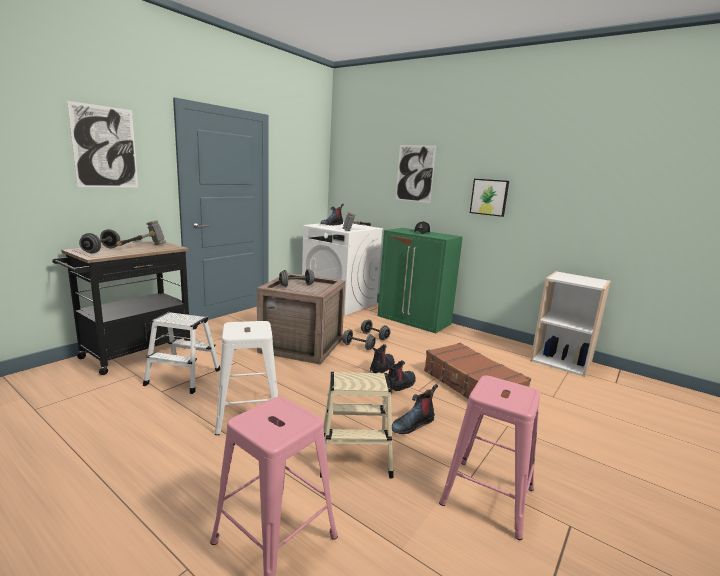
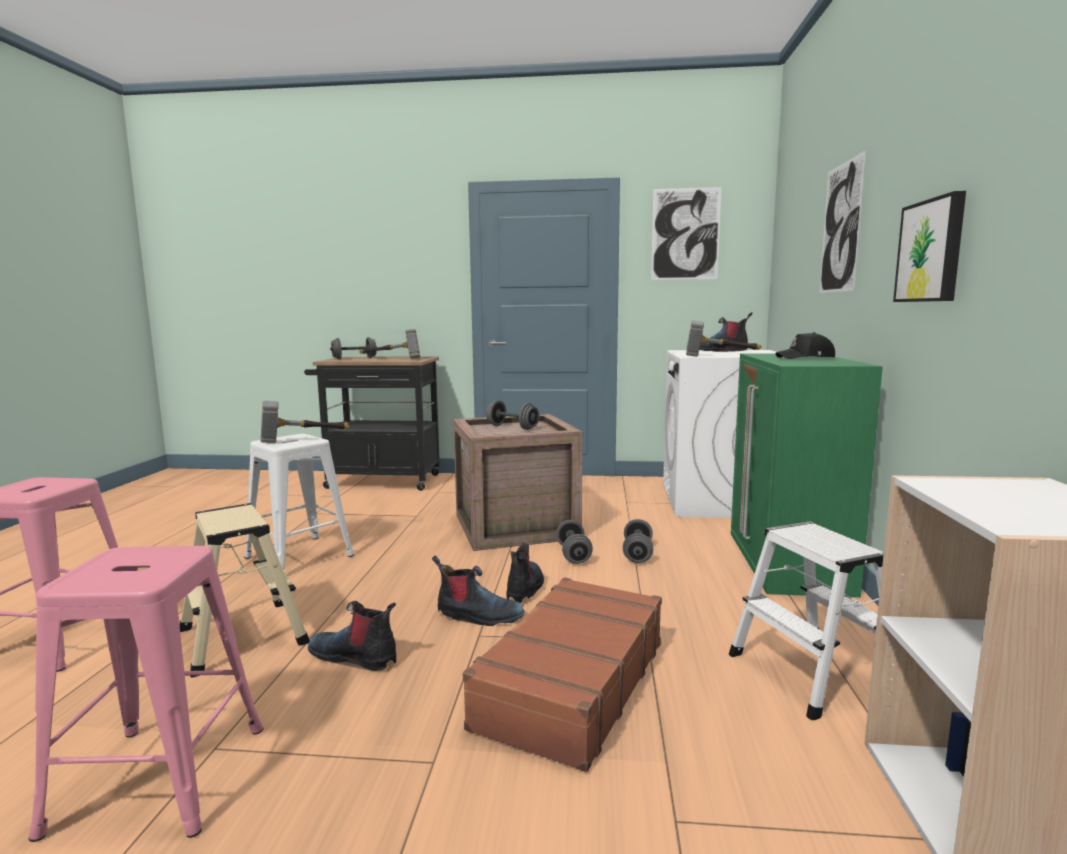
camera: 60 degrees right, 5 degrees down
picture [67,101,138,187] -> picture moved to [651,187,721,280]
white step ladder [143,312,220,394] -> white step ladder moved to [729,521,884,720]
boot [370,344,395,373] -> boot turned 75 degrees counterclockwise [506,543,544,603]
none -> hammer [261,401,350,443]

